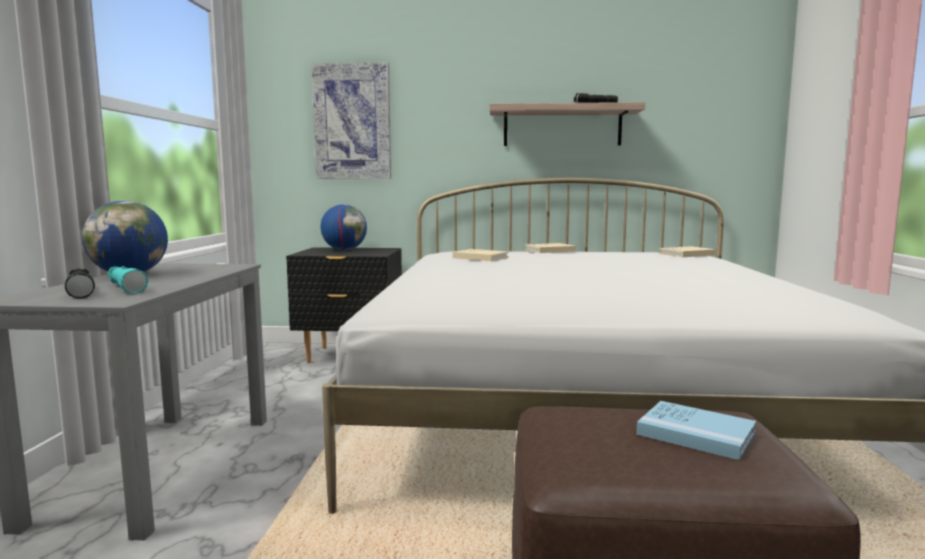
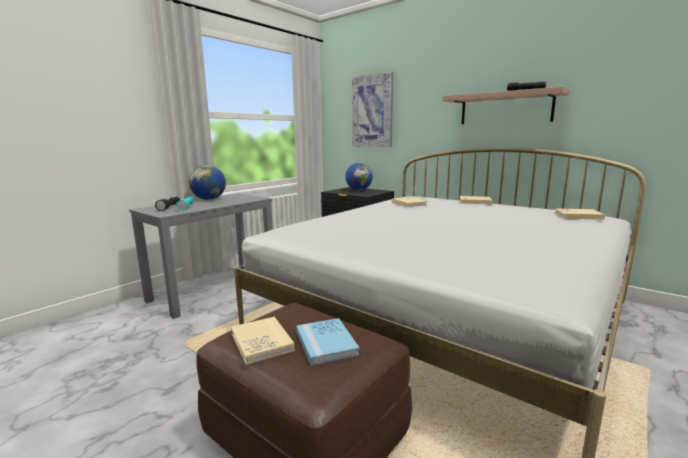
camera: 35 degrees right, 5 degrees up
none -> beige book [231,317,295,365]

